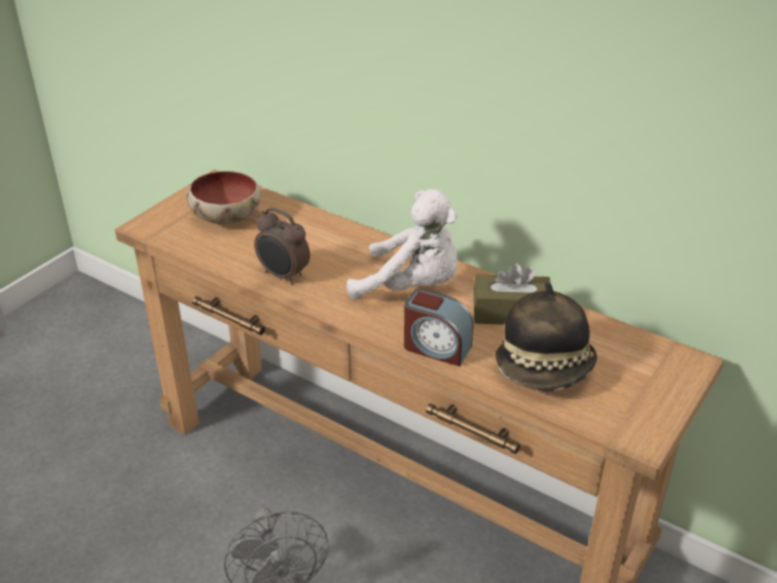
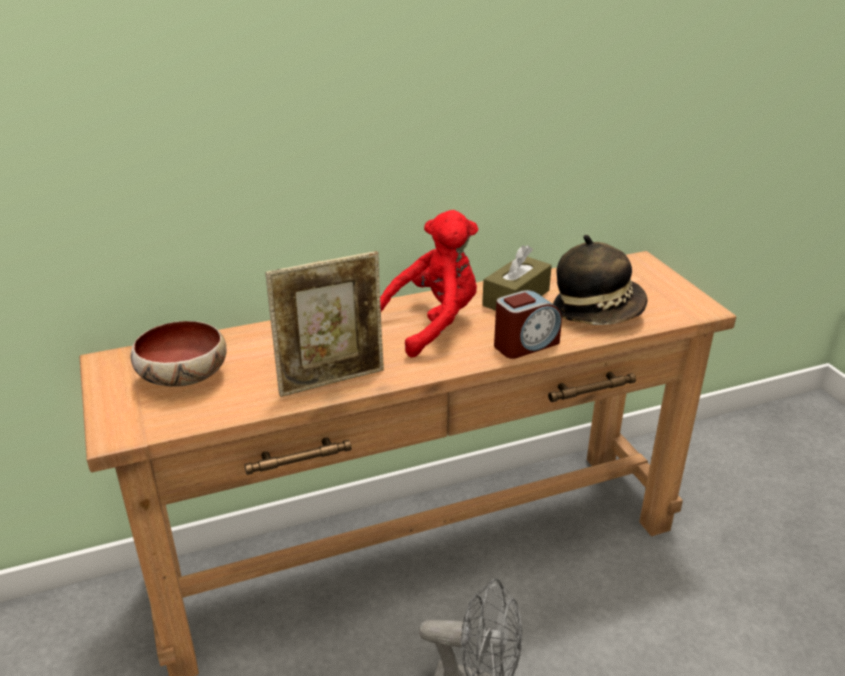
camera: 55 degrees left, 5 degrees down
alarm clock [254,207,310,285] -> picture frame [265,251,384,397]
white plush toy [347,189,458,299] -> red plush toy [380,210,478,358]

